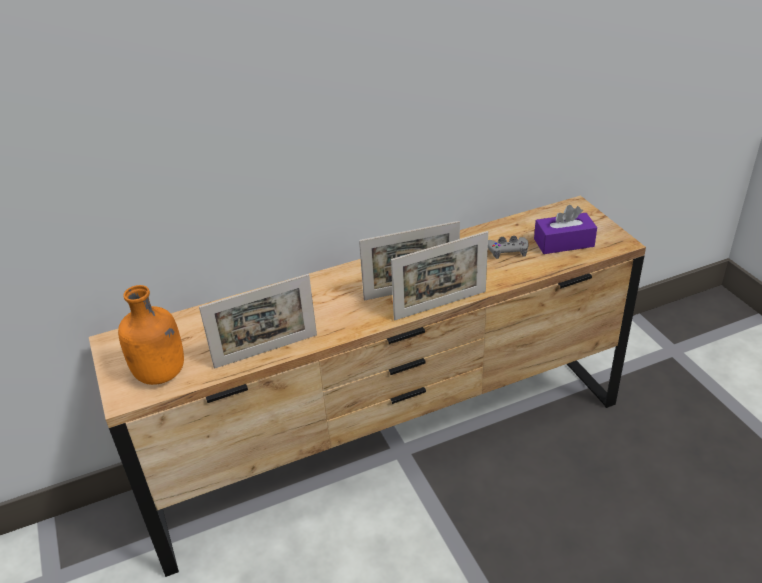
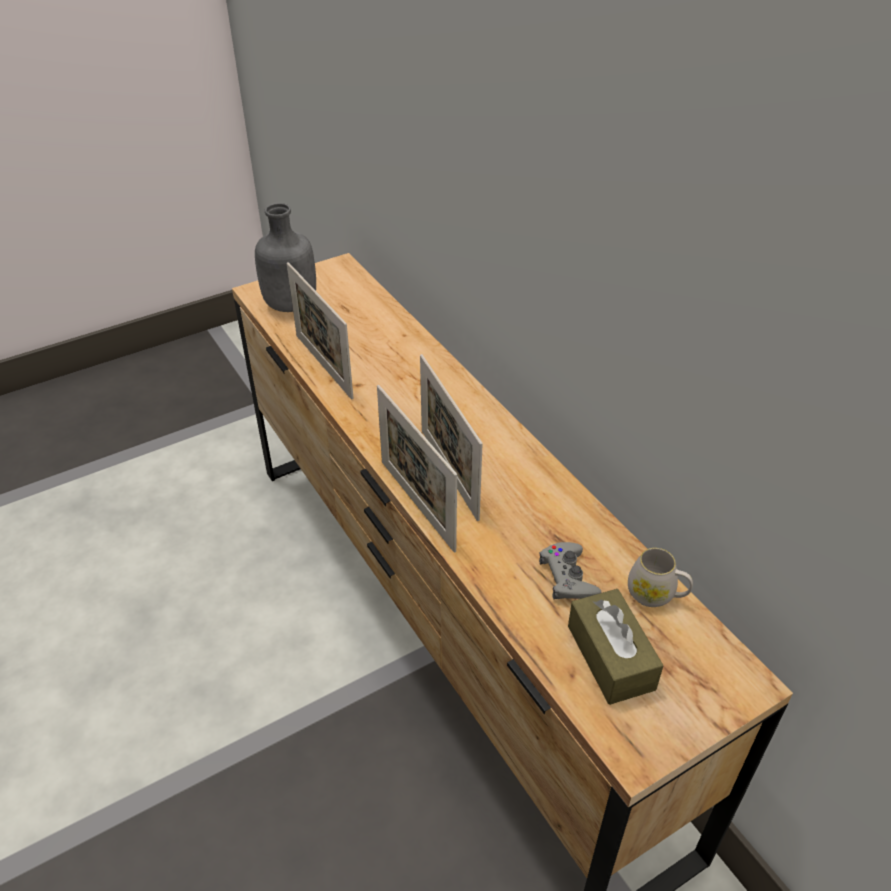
camera: 80 degrees right, 5 degrees up
orange bottle [118,285,184,385] -> grey bottle [255,203,316,312]
purple tissue box [534,205,597,254] -> brown tissue box [568,589,664,705]
none -> white mug [628,548,693,607]

